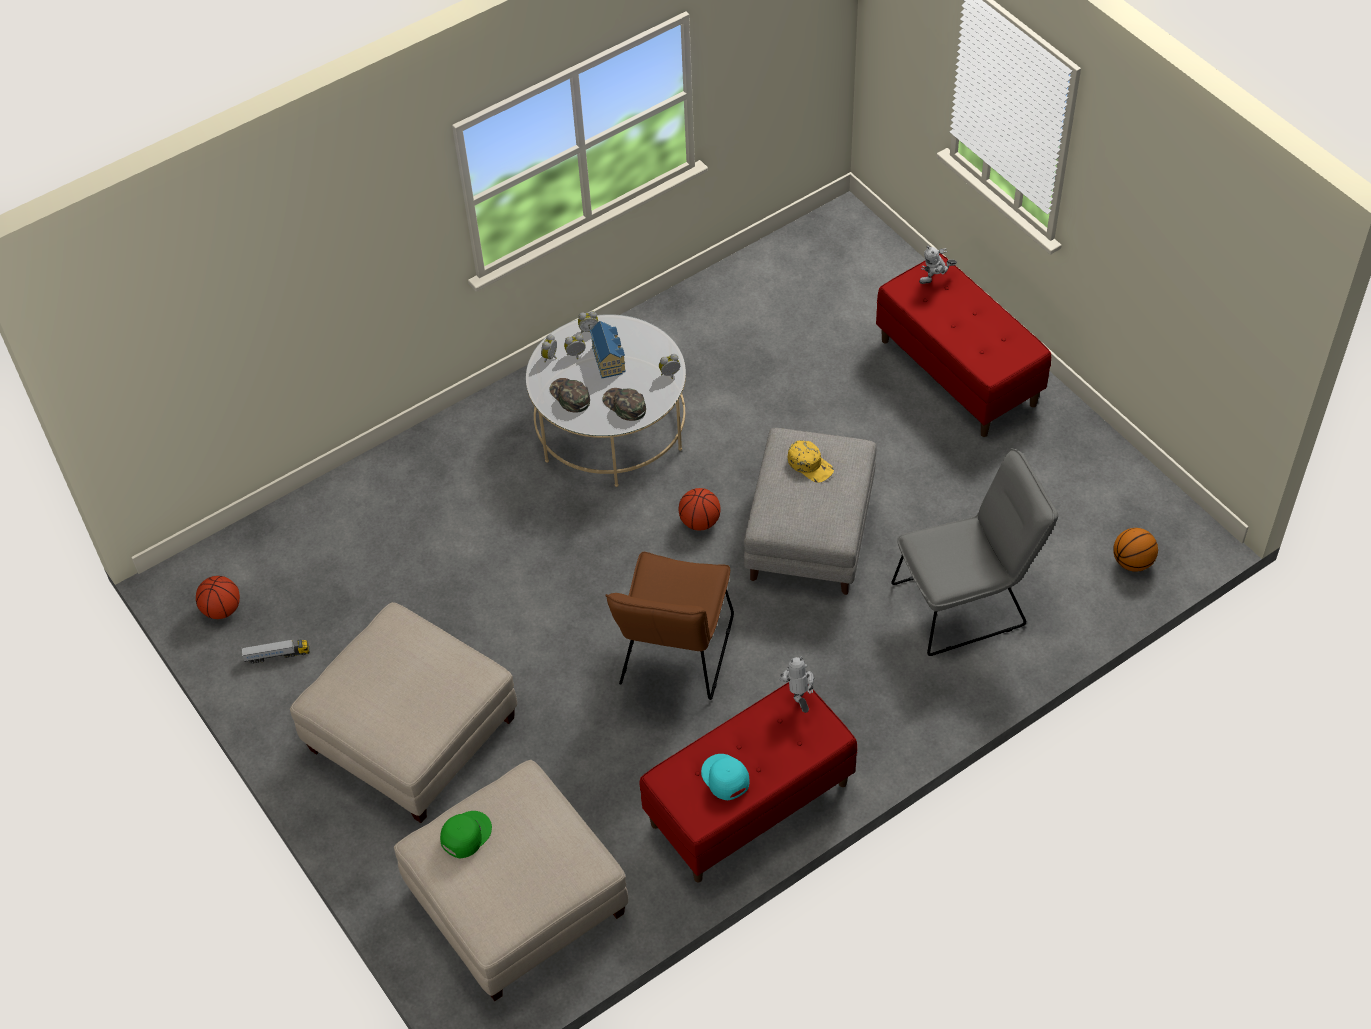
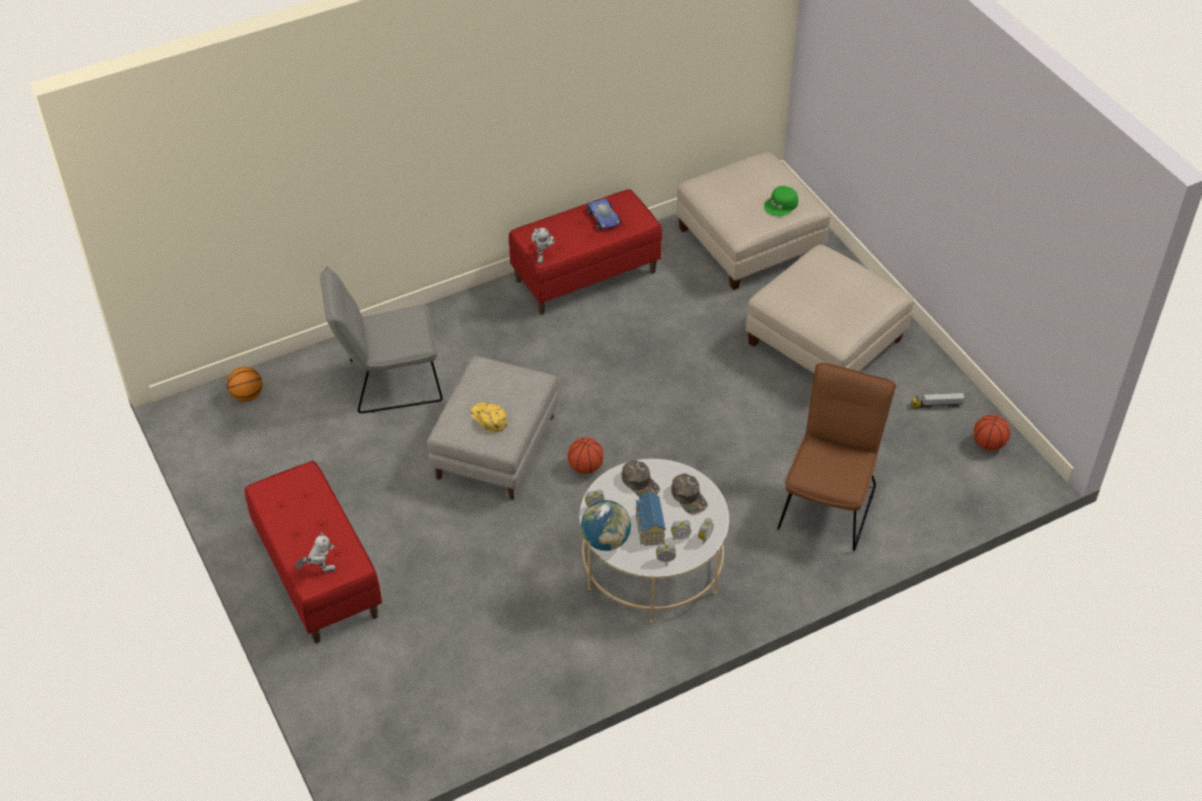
camera: 175 degrees left, 5 degrees down
brown chair [605,552,734,700] -> brown chair moved to [777,363,896,551]
turquoise cap [701,754,749,800] -> toy car [587,198,621,229]
none -> globe [581,500,631,551]

